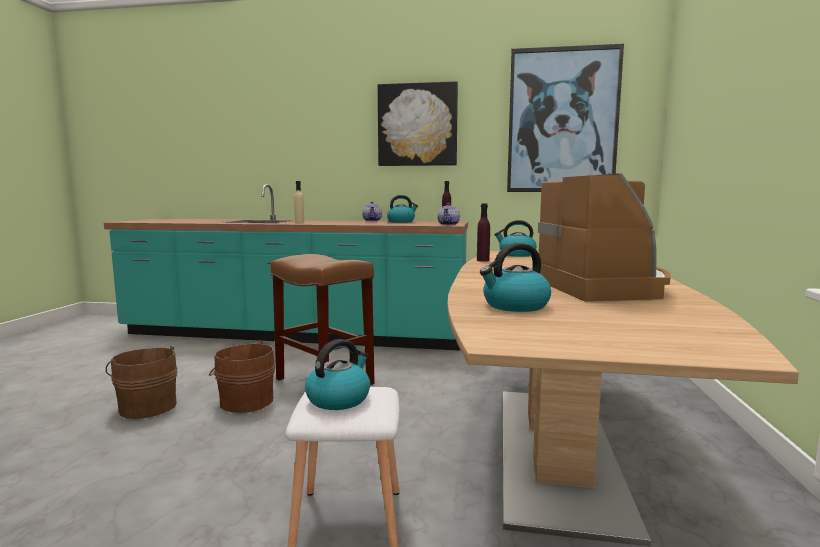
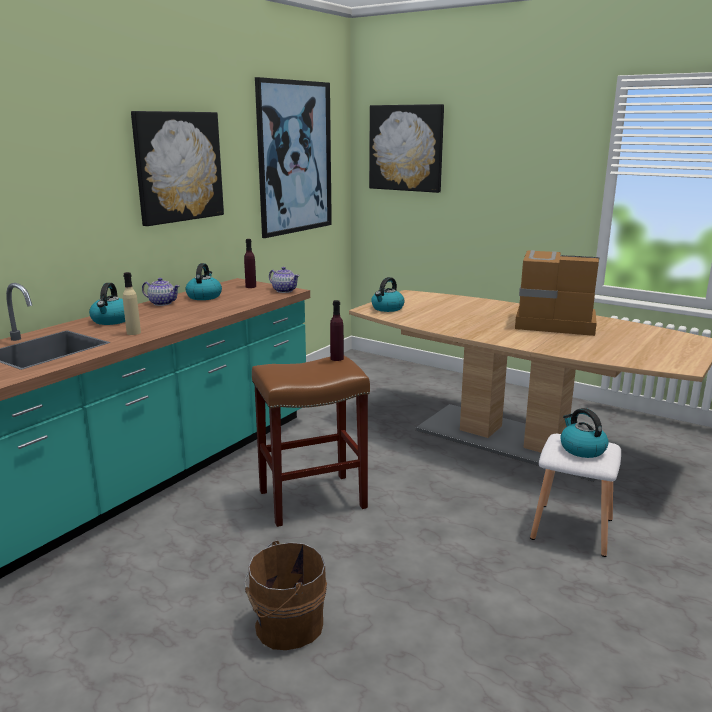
camera: 65 degrees left, 10 degrees up
brown bucket [209,341,275,413] -> none
purple bottle [477,203,490,262] -> purple bottle moved to [330,300,344,361]
kettle [480,243,551,312] -> kettle moved to [89,283,125,325]
none -> picture [369,104,444,193]

